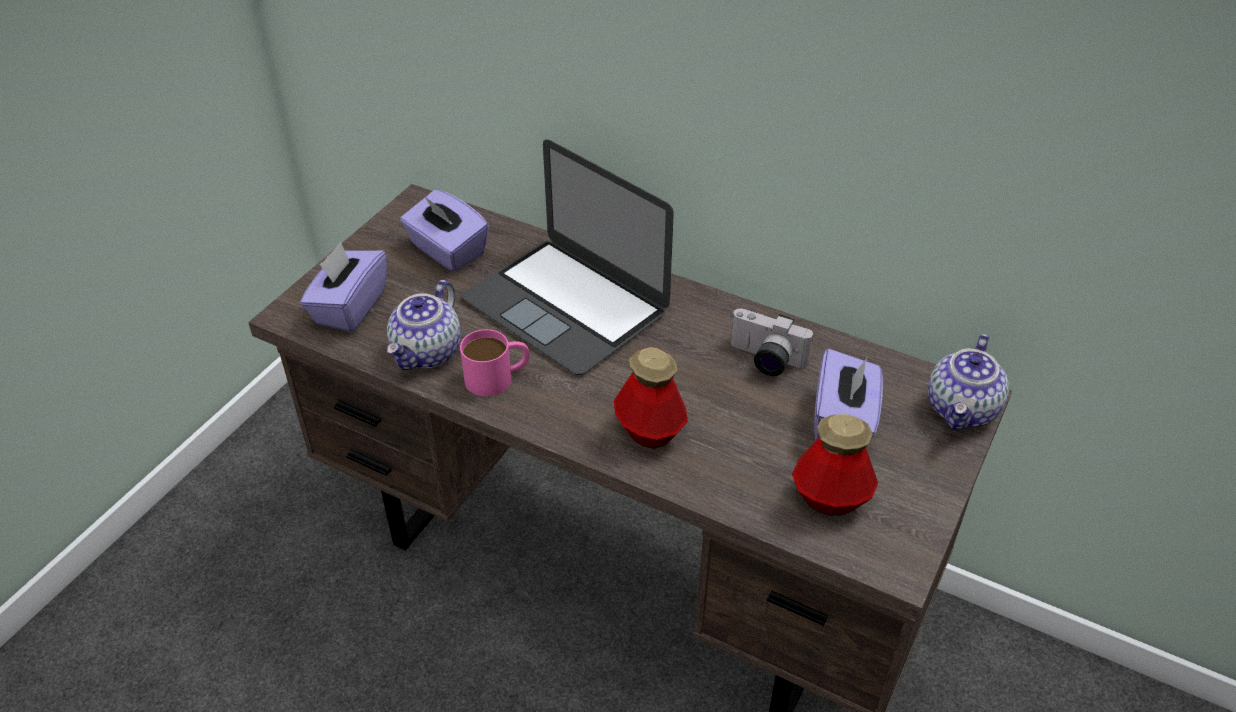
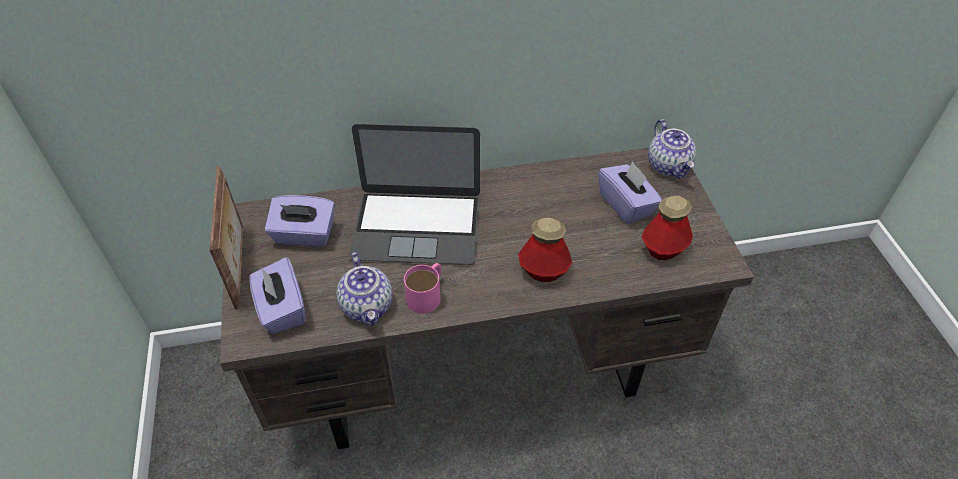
camera: 40 degrees left, 5 degrees up
camera [731,308,813,376] -> none
none -> picture frame [210,166,243,309]

